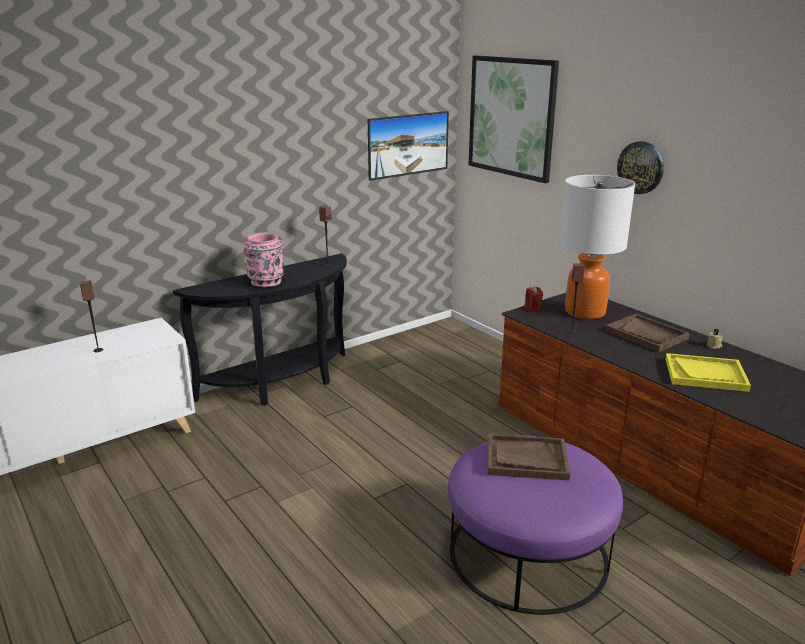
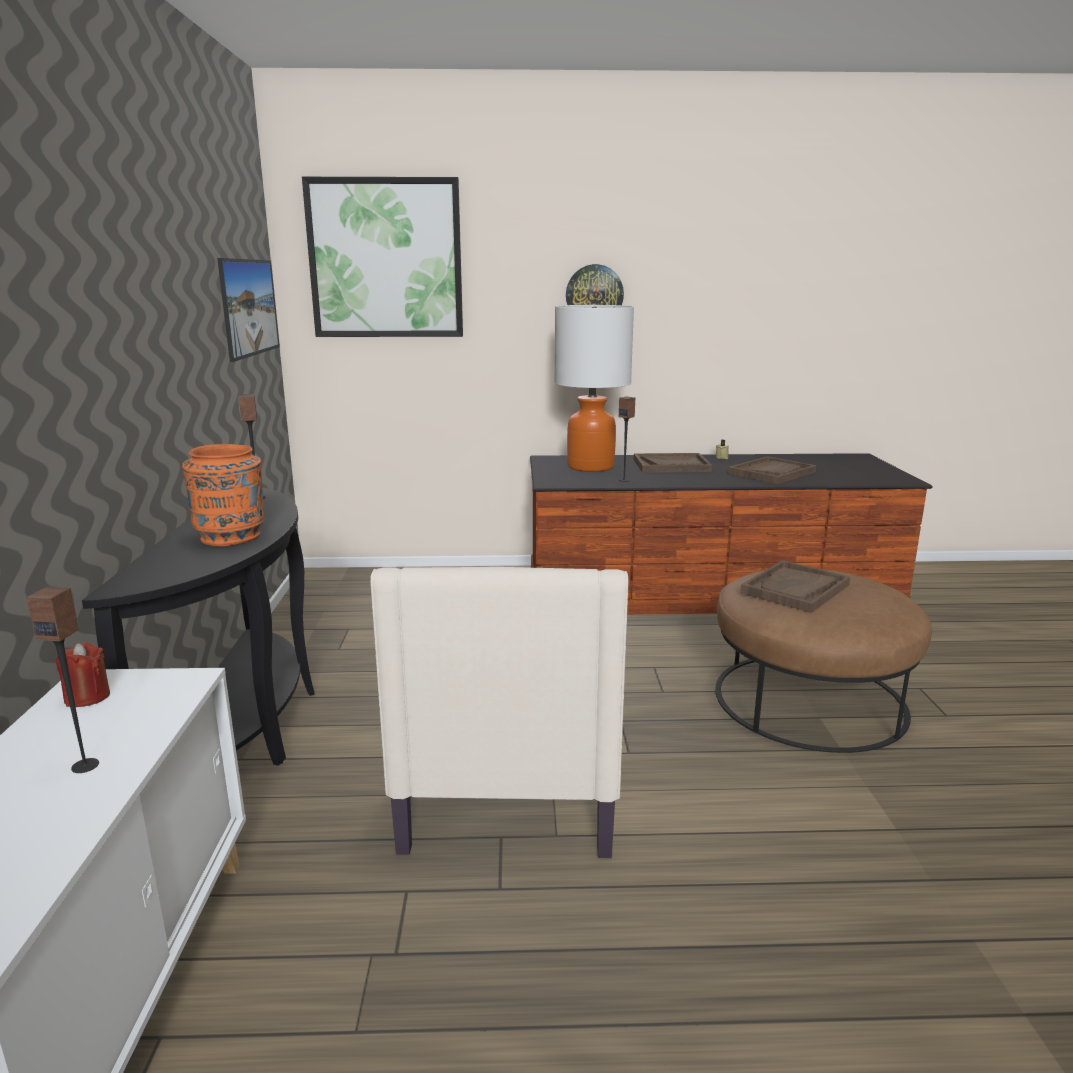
camera: 55 degrees left, 5 degrees down
pink vase [243,232,284,287] -> orange vase [182,444,265,546]
purple ottoman [448,435,623,615] -> brown ottoman [715,569,932,753]
red candle [524,286,543,311] -> red candle moved to [55,643,110,707]
yellow tray [665,353,751,392] -> brown tray [728,456,816,484]
none -> beige armchair [370,567,628,858]

